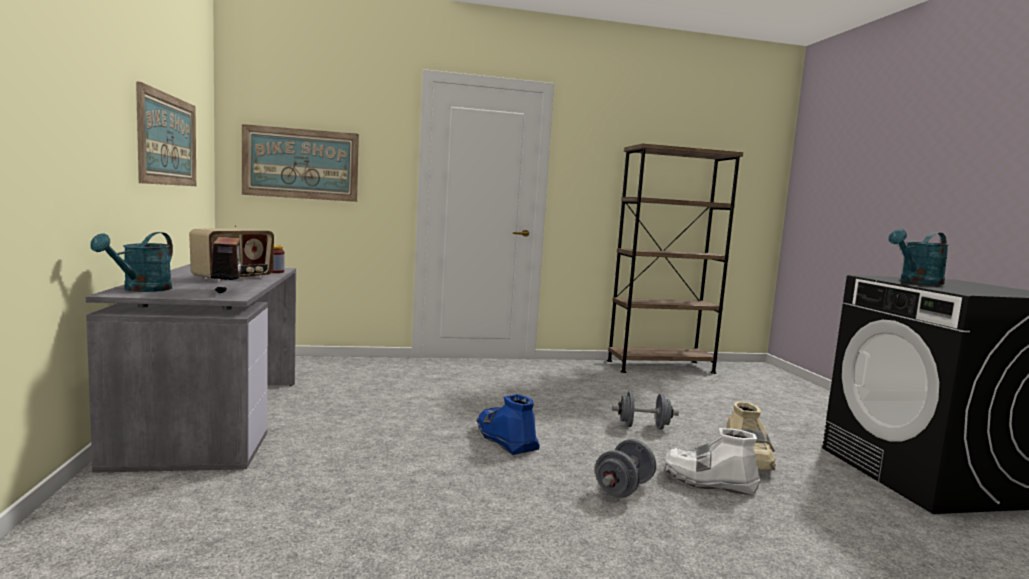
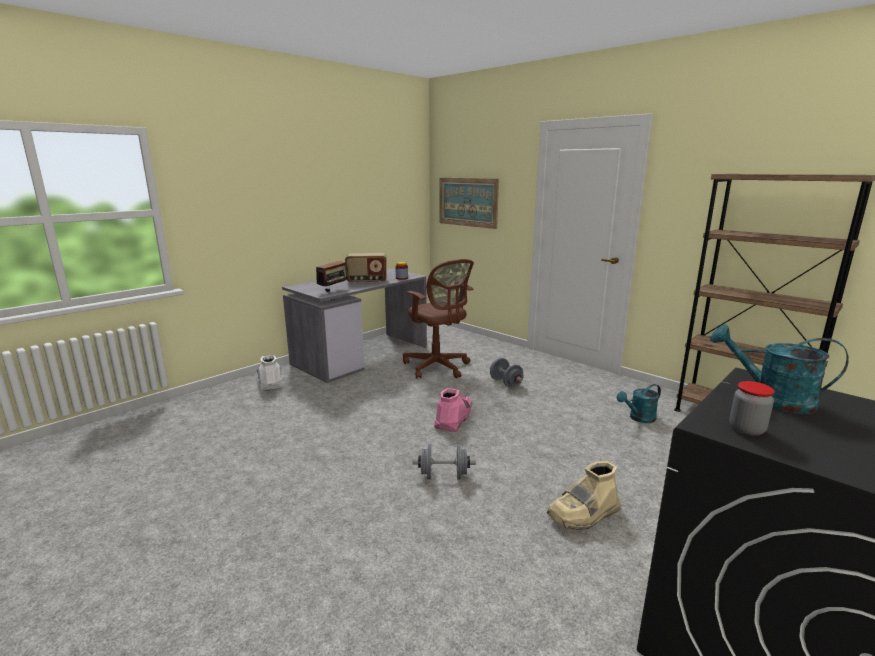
camera: 55 degrees right, 10 degrees up
turquoise watering can [90,232,173,292] -> turquoise watering can moved to [617,384,661,423]
picture [136,81,196,186] -> none
blue boot [477,394,540,455] -> pink boot [434,388,472,432]
grey dumbbell [612,391,679,430] -> grey dumbbell moved to [490,358,524,388]
white boot [663,428,760,495] -> white boot moved to [257,355,282,391]
none -> brown office chair [403,259,474,378]
none -> jar [730,381,775,436]

